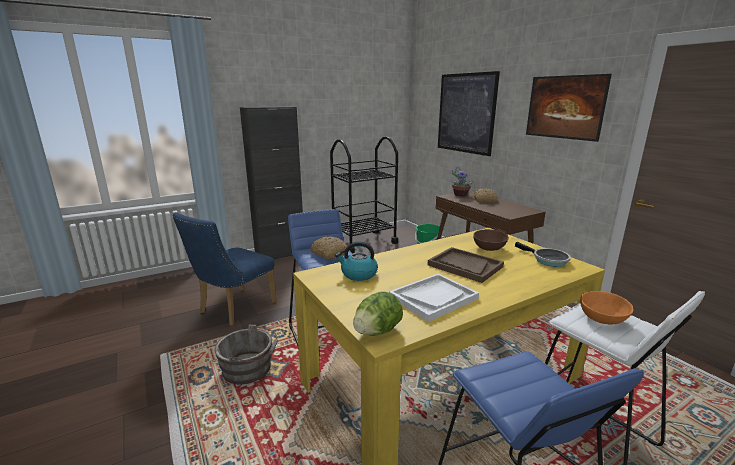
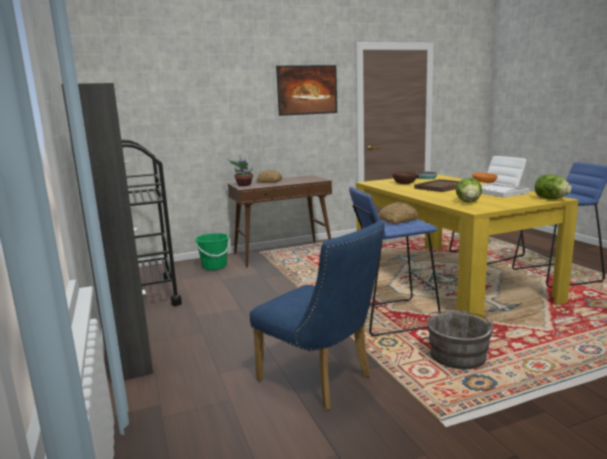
camera: 80 degrees left, 5 degrees down
kettle [335,241,378,281] -> lettuce [456,178,482,203]
picture [438,71,500,156] -> none

